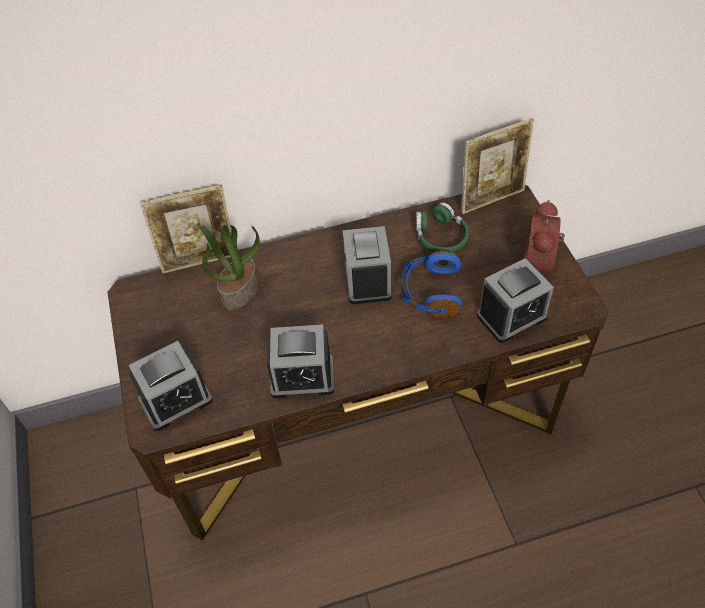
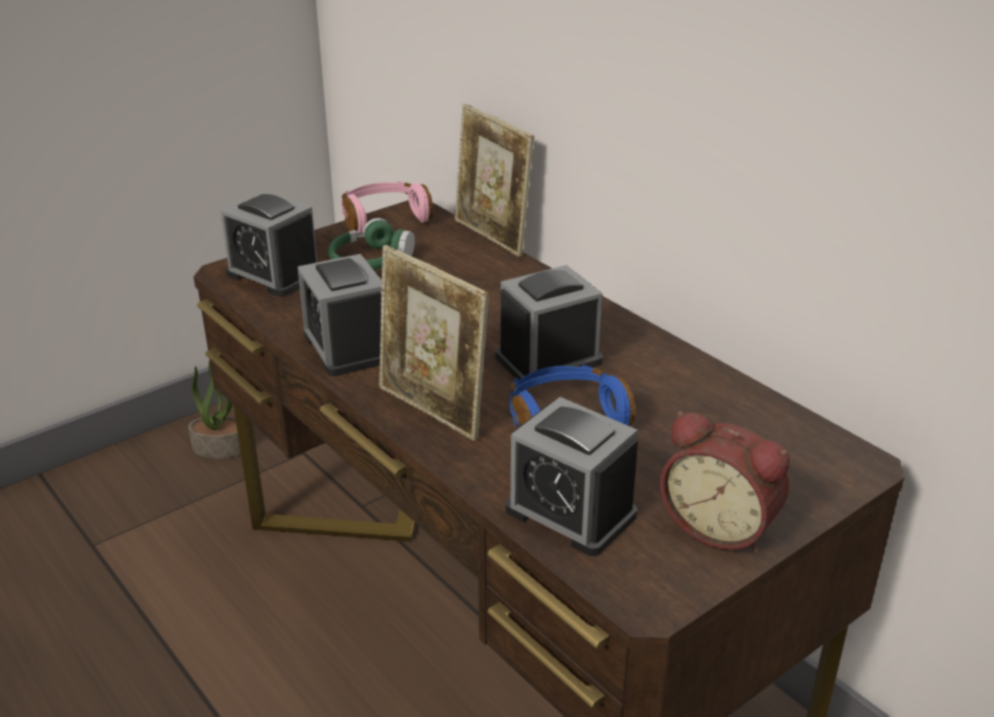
camera: 65 degrees right, 20 degrees down
potted plant [200,225,260,310] -> potted plant moved to [188,360,241,459]
green headphones [416,202,470,252] -> green headphones moved to [328,218,415,270]
picture frame [461,118,534,214] -> picture frame moved to [379,245,489,441]
alarm clock [524,200,565,274] -> alarm clock turned 135 degrees counterclockwise [660,411,790,552]
none -> pink headphones [341,181,433,233]

